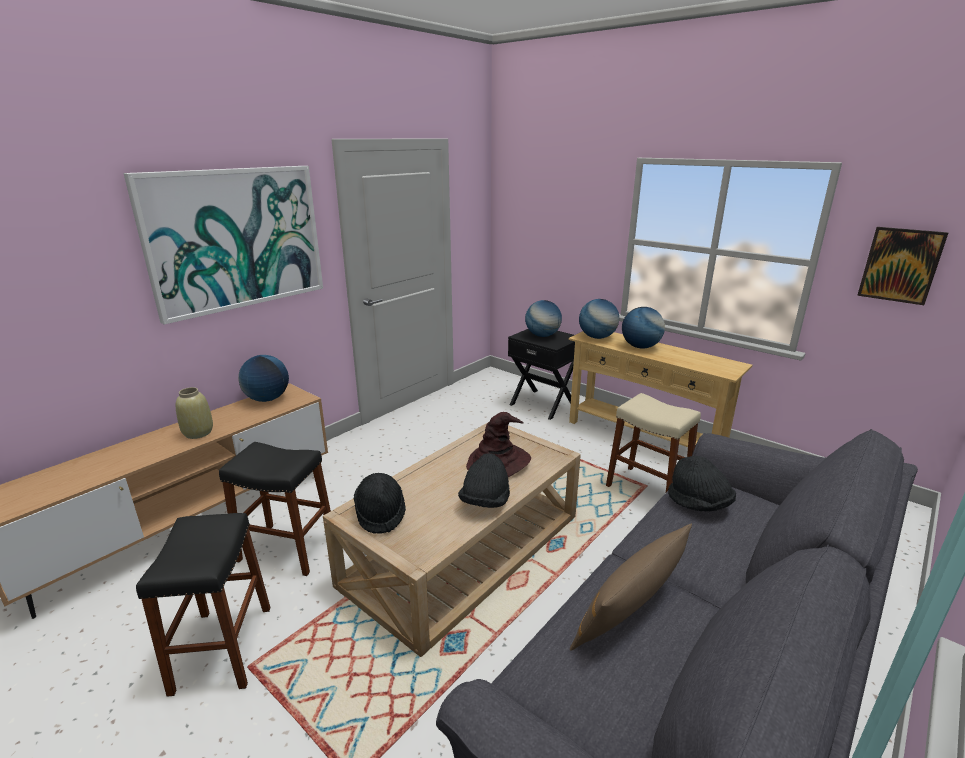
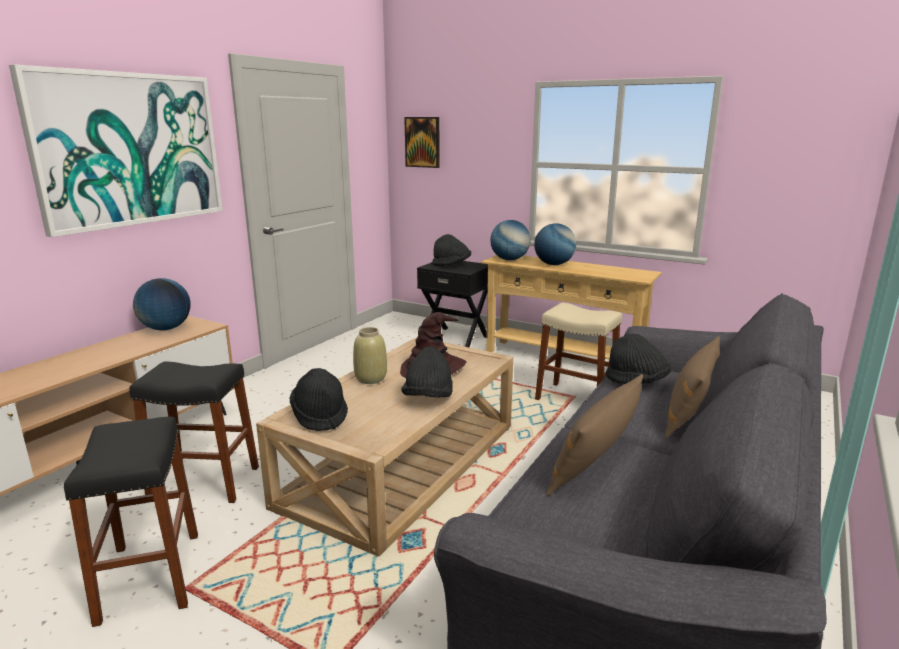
camera: 10 degrees left, 5 degrees down
beige vase [176,387,213,439] -> beige vase moved to [353,327,387,384]
globe [525,300,562,337] -> black hat [432,234,471,266]
picture [857,227,949,305] -> picture moved to [404,117,440,168]
none -> brown pillow [665,336,720,439]

